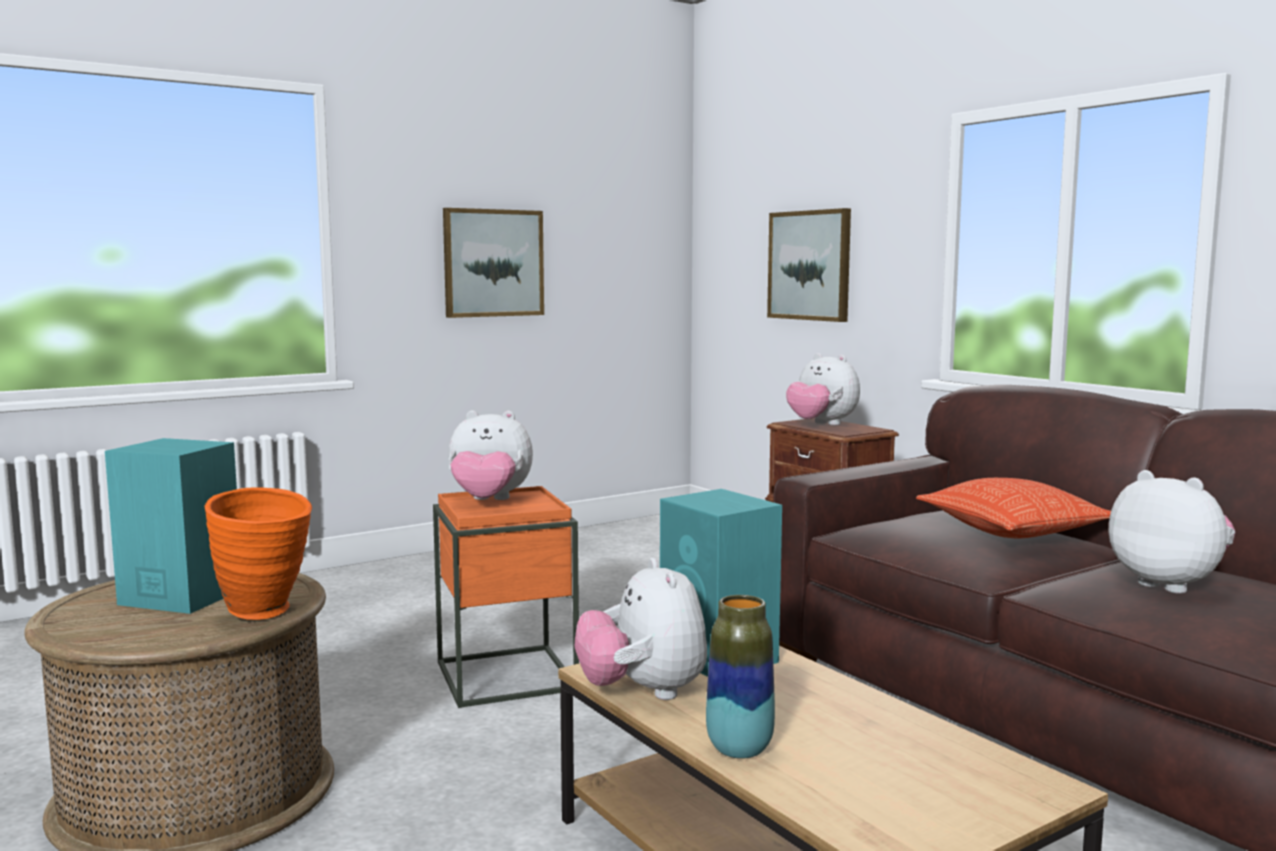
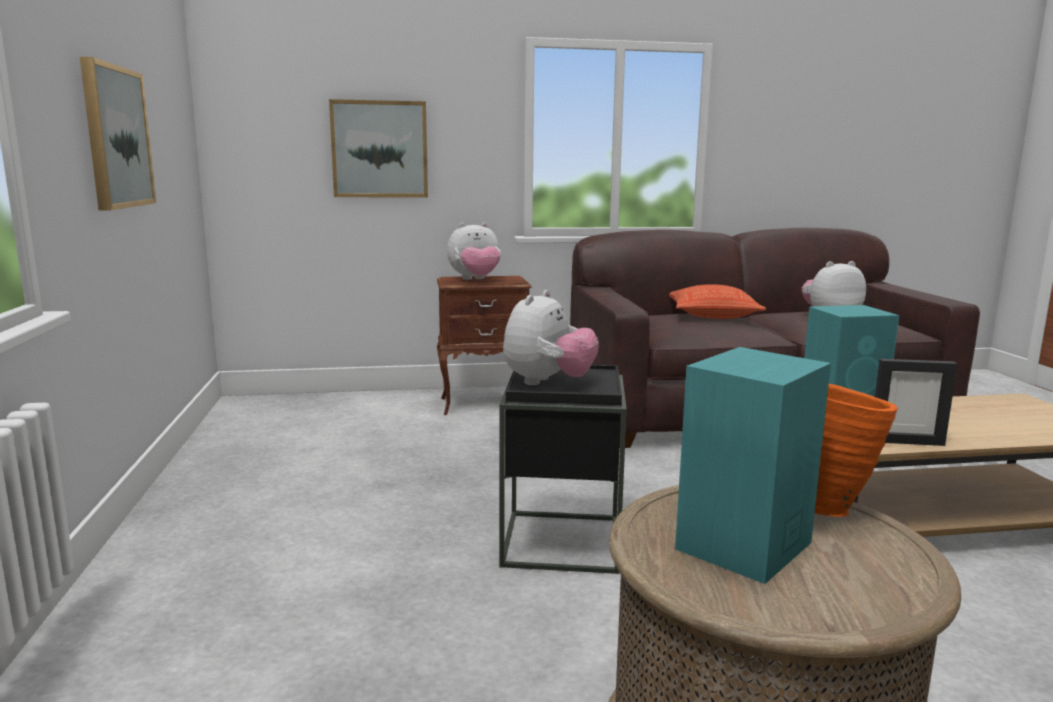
camera: 65 degrees left, 5 degrees up
orange side table [433,486,579,708] -> black side table [499,365,627,574]
plush toy [575,558,707,700] -> picture frame [875,359,957,446]
vase [706,595,775,759] -> none

